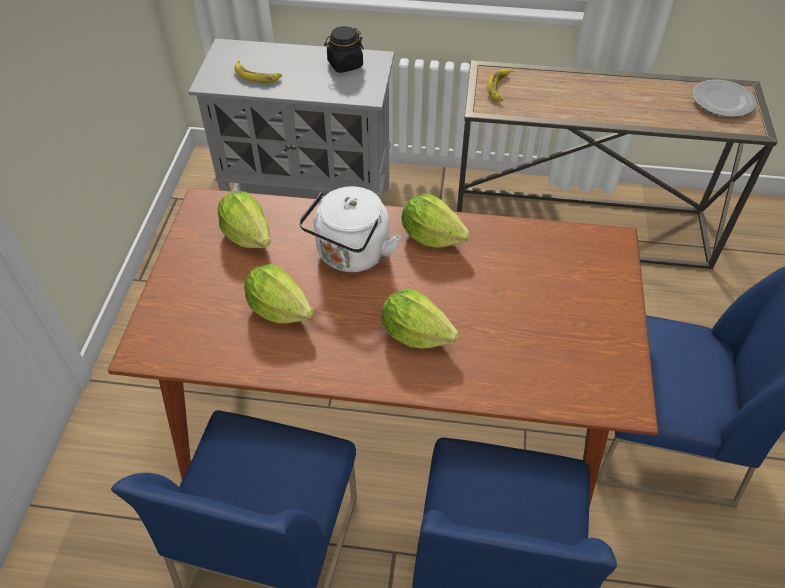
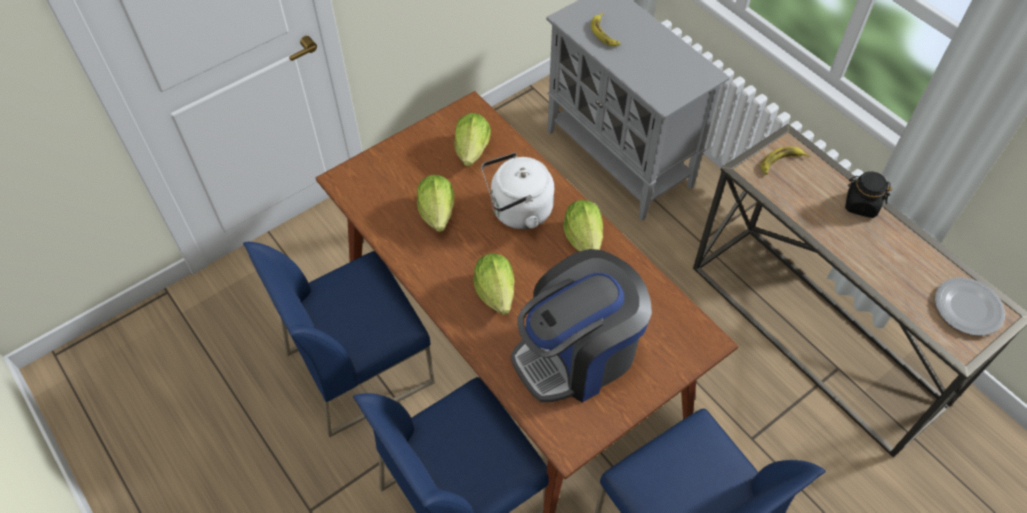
camera: 45 degrees right, 5 degrees up
black jar [324,26,364,73] -> black jar moved to [845,171,892,218]
none -> coffee machine [511,249,652,402]

